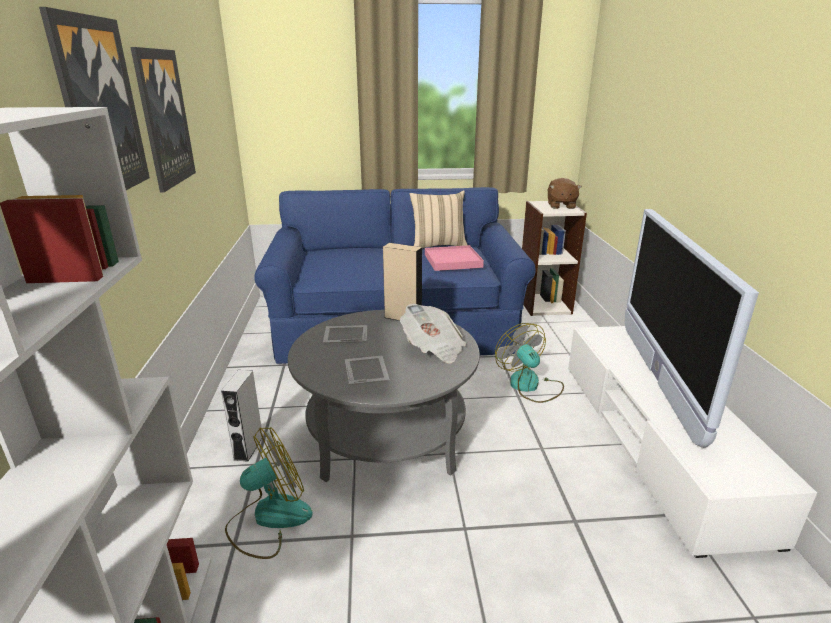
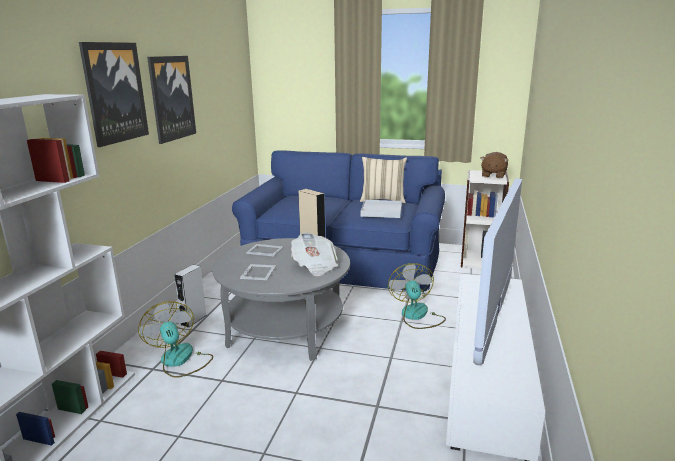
camera: 20 degrees right, 5 degrees down
fan [225,427,312,559] -> fan turned 105 degrees counterclockwise [138,301,213,378]
pink tray [425,245,484,271] -> white tray [361,200,402,218]

